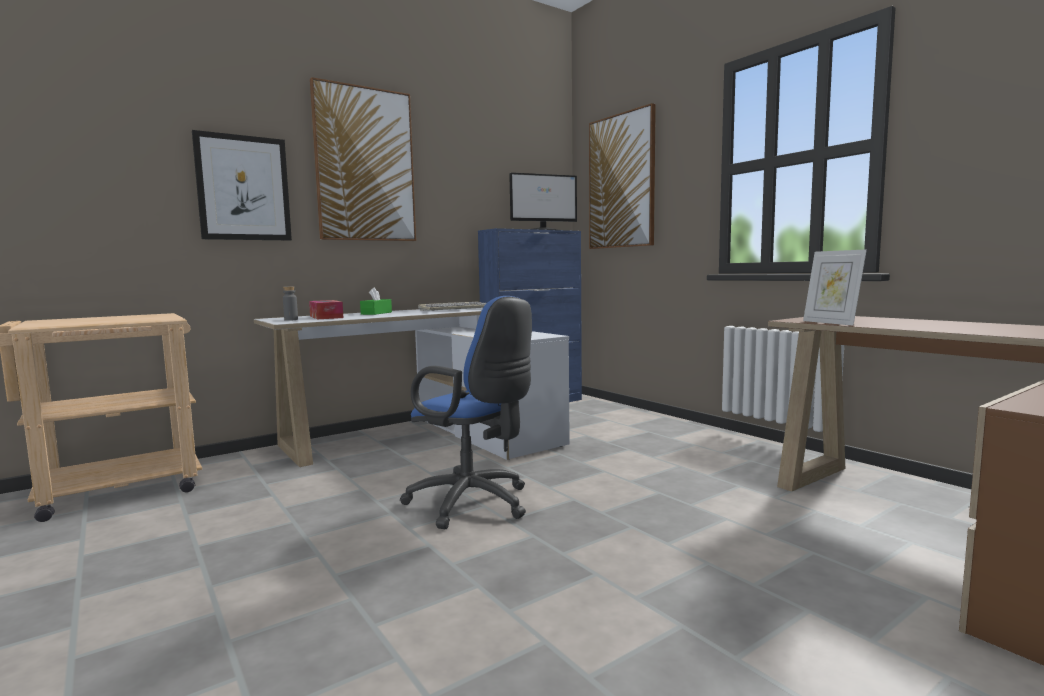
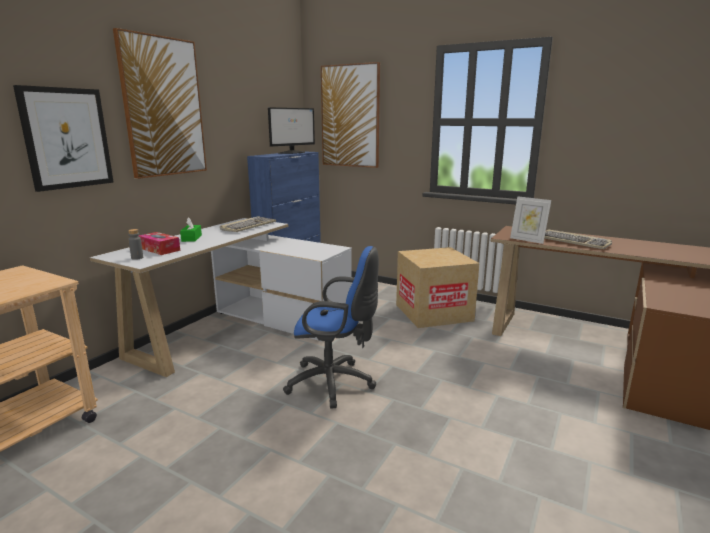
camera: 25 degrees left, 10 degrees up
none -> cardboard box [396,247,480,328]
none -> keyboard [544,229,612,249]

